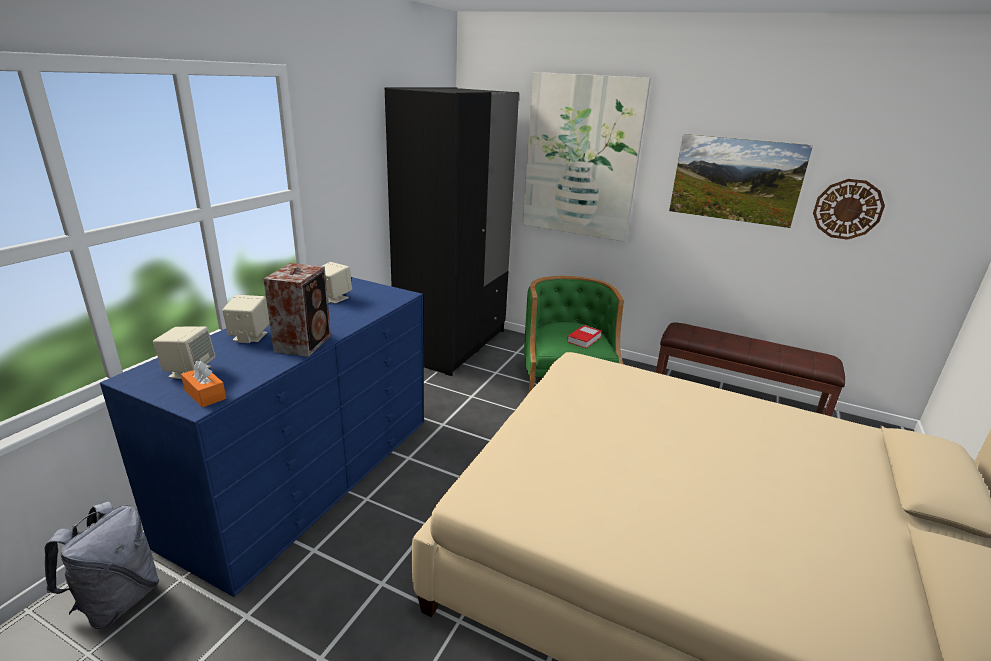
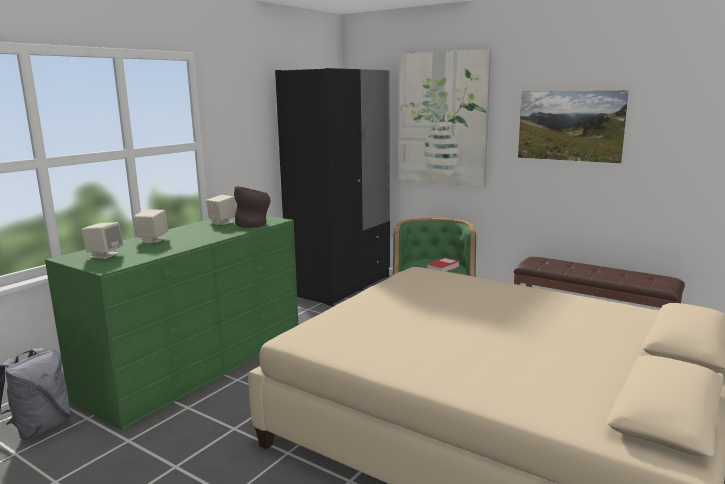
camera: 10 degrees right, 10 degrees down
blue dresser [100,277,424,597] -> green dresser [45,216,298,430]
orange tissue box [181,361,226,407] -> none
speaker [263,263,331,357] -> none
wall clock [813,179,885,240] -> none
none -> brown vase [234,186,271,228]

